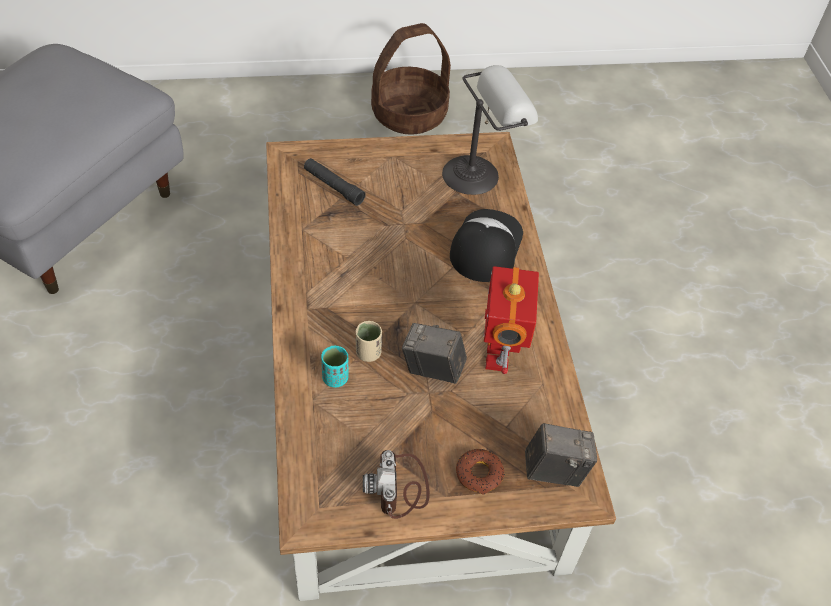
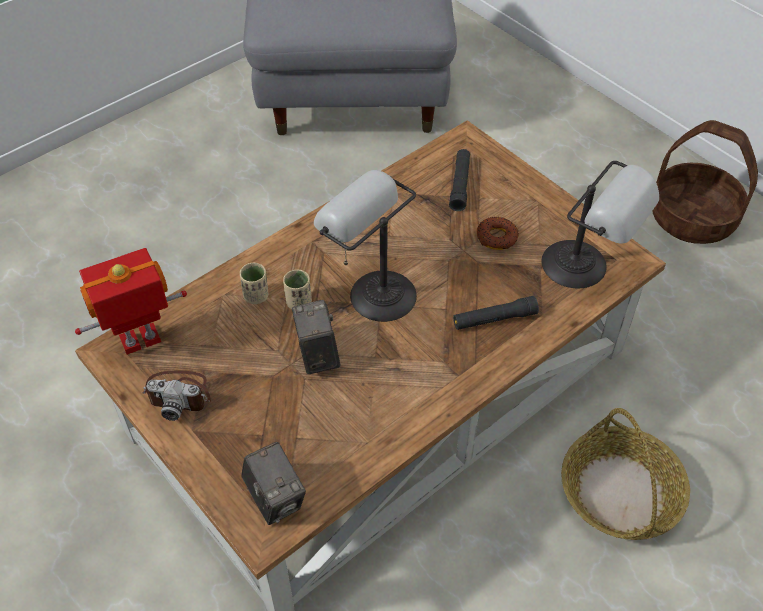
camera: 60 degrees right, 0 degrees up
turquoise cup [321,346,349,387] -> beige cup [240,263,268,304]
camera [363,450,430,519] -> camera turned 135 degrees counterclockwise [142,370,211,421]
cap [450,209,523,282] -> black flashlight [453,296,539,330]
donut [456,449,505,494] -> donut moved to [477,217,519,250]
toy robot [484,266,539,374] -> toy robot moved to [75,248,187,355]
none -> table lamp [314,170,417,322]
none -> basket [561,408,690,540]

